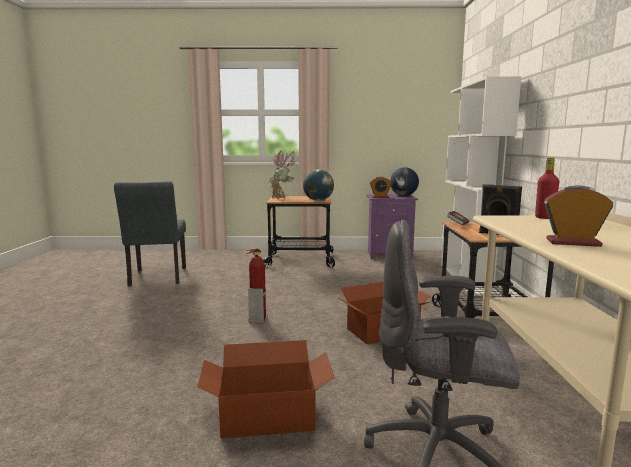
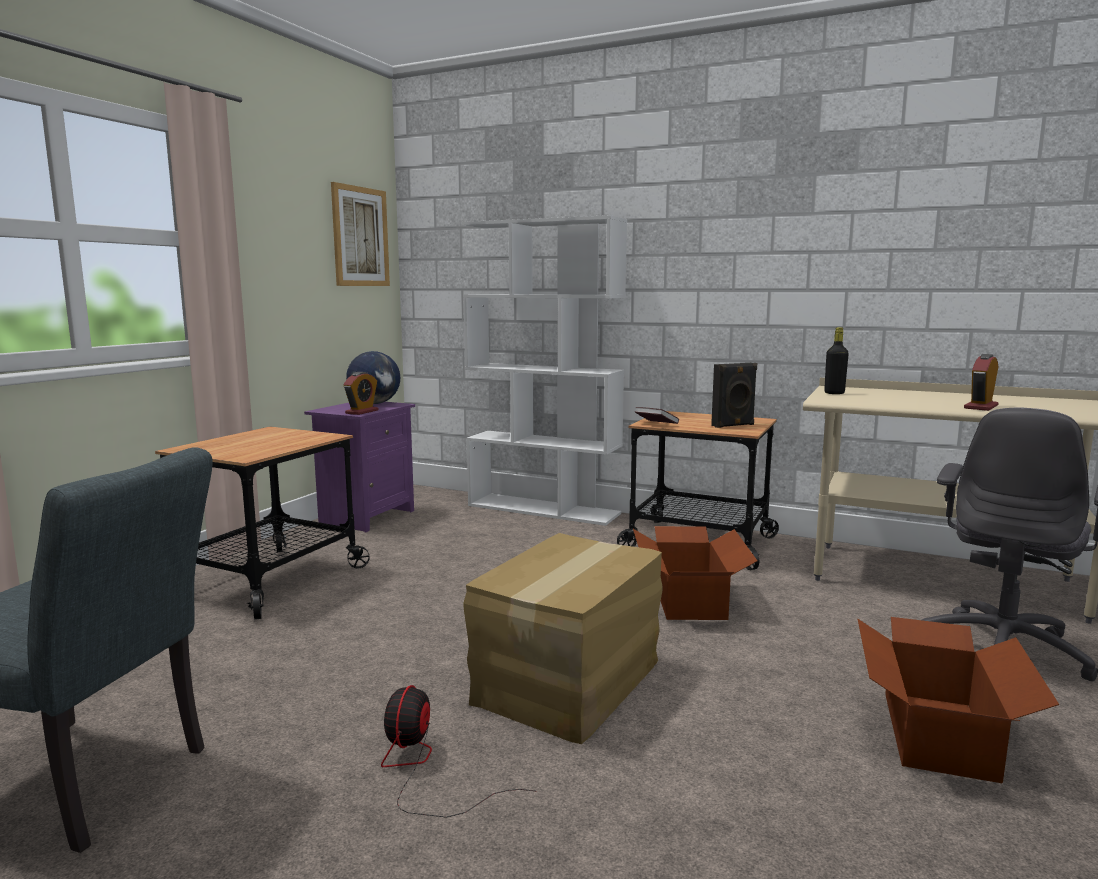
camera: 65 degrees left, 0 degrees up
fire extinguisher [246,249,268,323] -> cardboard box [463,533,663,744]
potted plant [269,150,297,199] -> none
globe [303,169,334,201] -> none
red bottle [535,157,559,219] -> black bottle [824,327,849,394]
none -> picture [331,182,390,286]
none -> fan [381,685,535,818]

